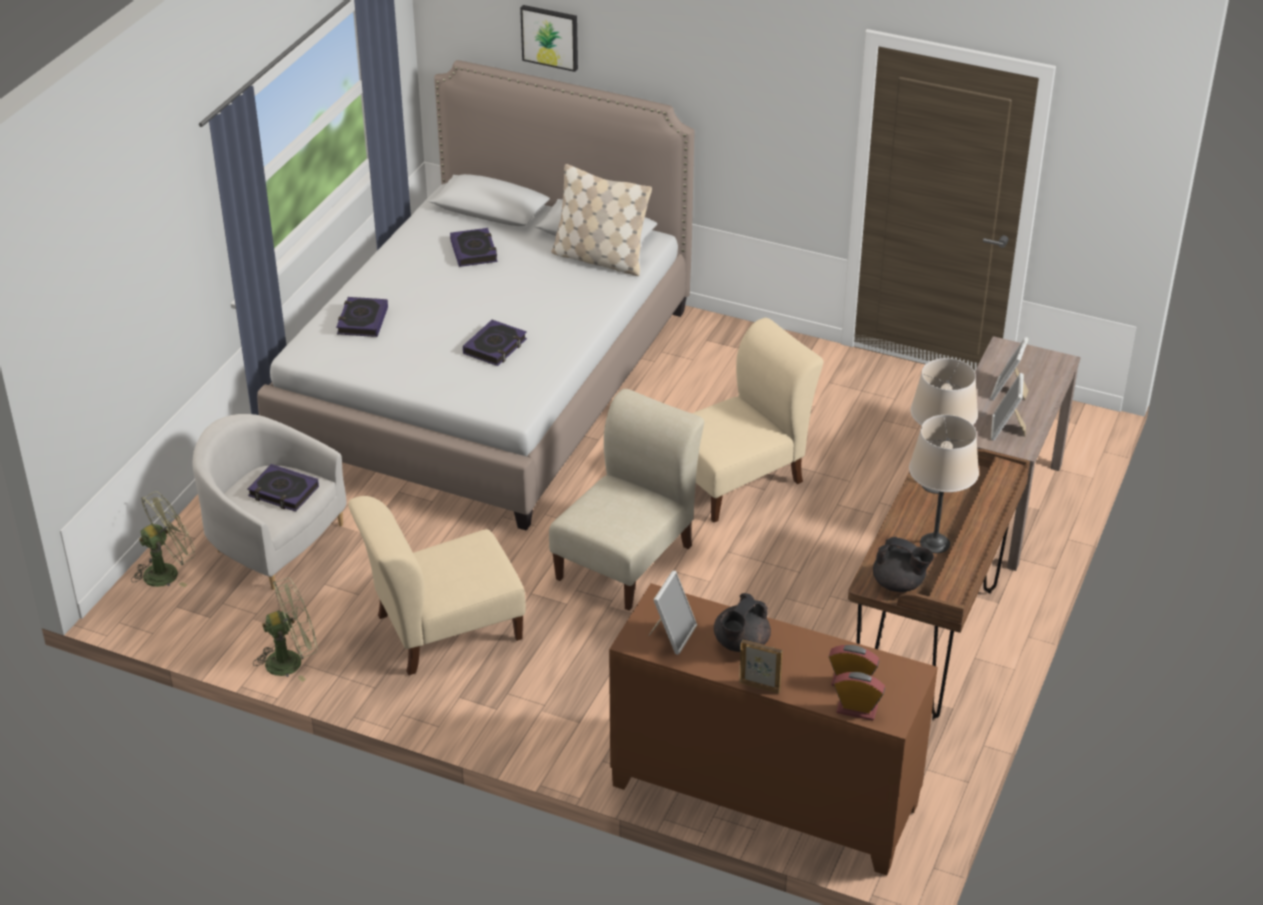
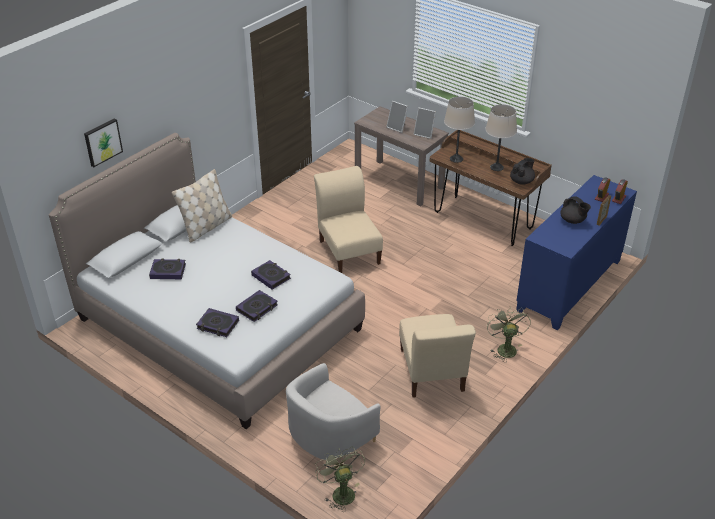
camera: 75 degrees left, 0 degrees up
book [247,464,319,512] -> book moved to [236,290,278,322]
green fan [253,578,317,682] -> green fan moved to [487,306,531,361]
beige chair [549,389,704,611] -> none
brown cabinet [609,583,938,875] -> blue cabinet [516,175,637,330]
picture frame [649,570,697,655] -> none

